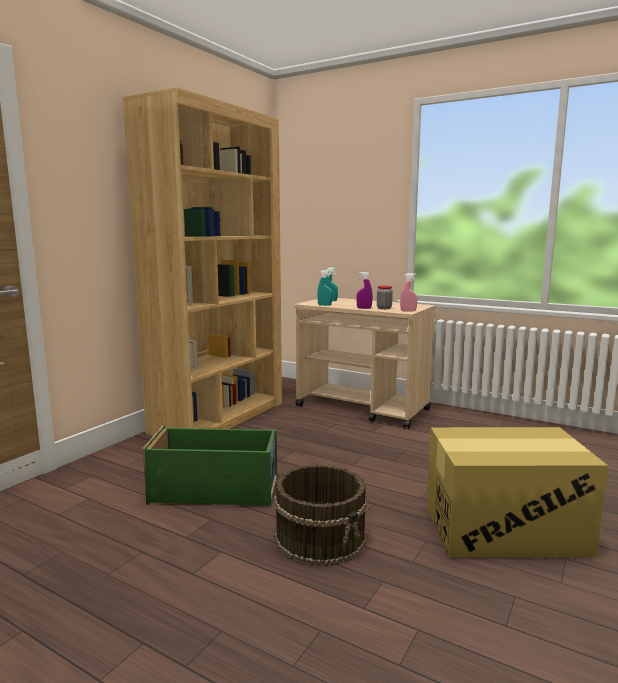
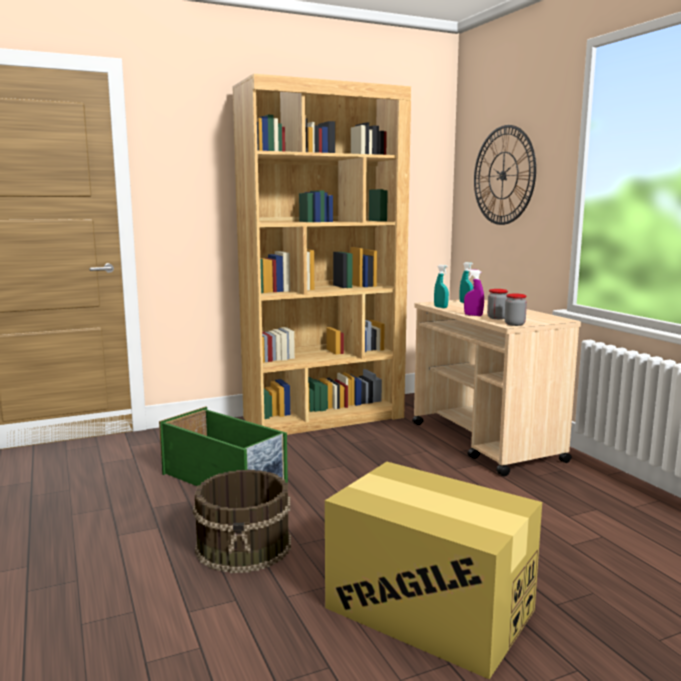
camera: 35 degrees right, 0 degrees up
pink spray bottle [400,273,418,312] -> jar [504,293,527,326]
none -> wall clock [474,125,536,225]

